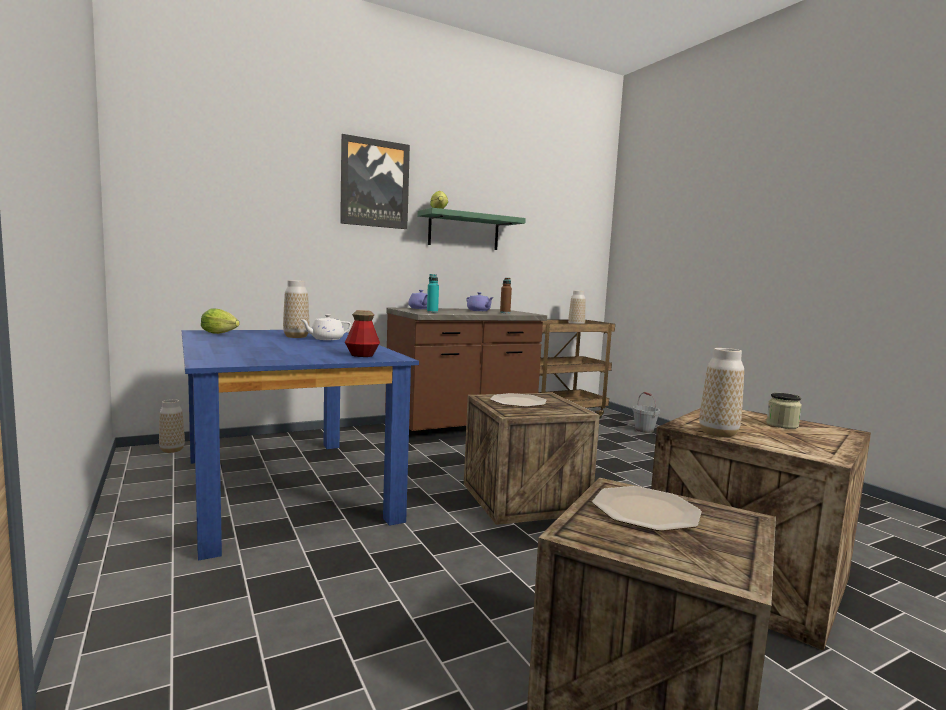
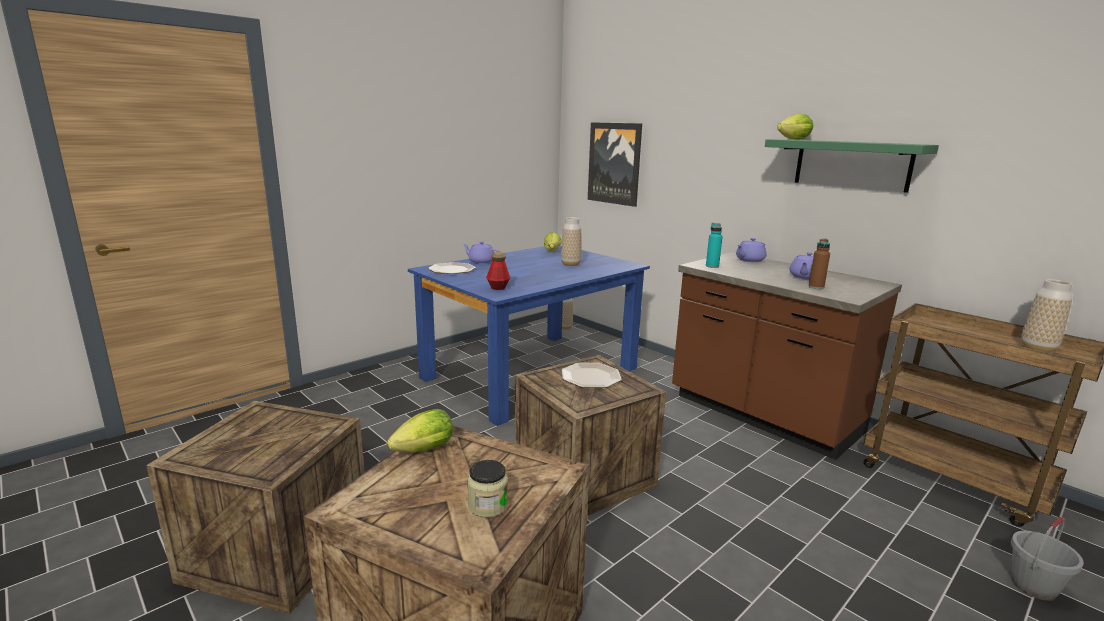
camera: 75 degrees right, 10 degrees up
white teapot [299,314,351,340] -> none
picture [340,134,410,229] -> picture moved to [588,122,642,207]
plate [592,486,702,531] -> plate moved to [428,262,475,274]
vase [699,348,744,437] -> lettuce [387,409,453,452]
none -> purple teapot [463,241,499,264]

